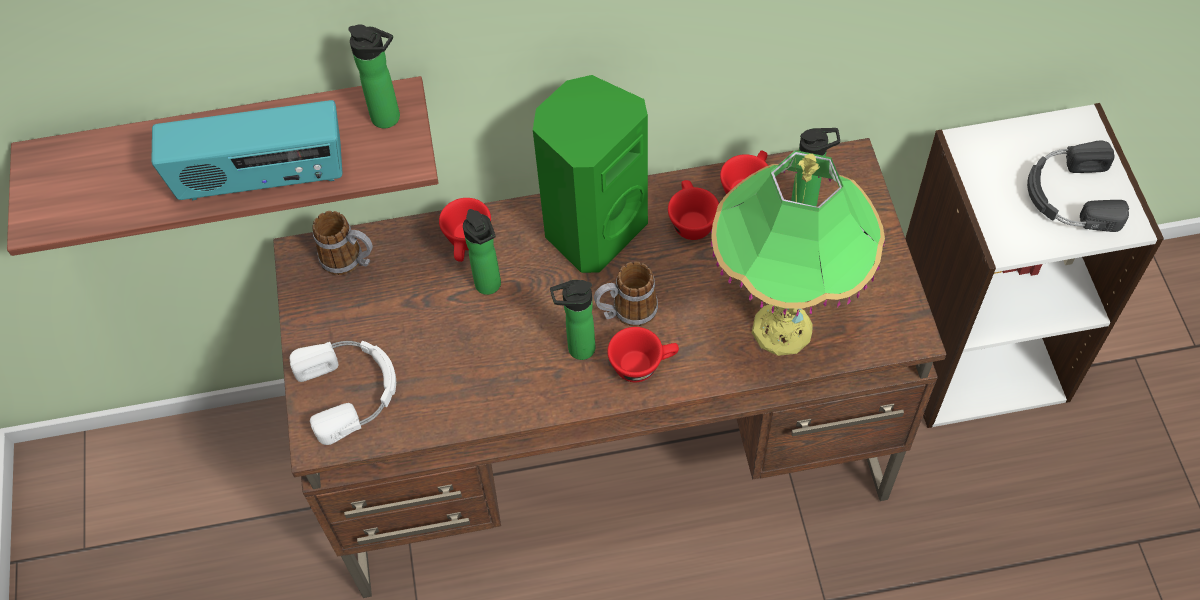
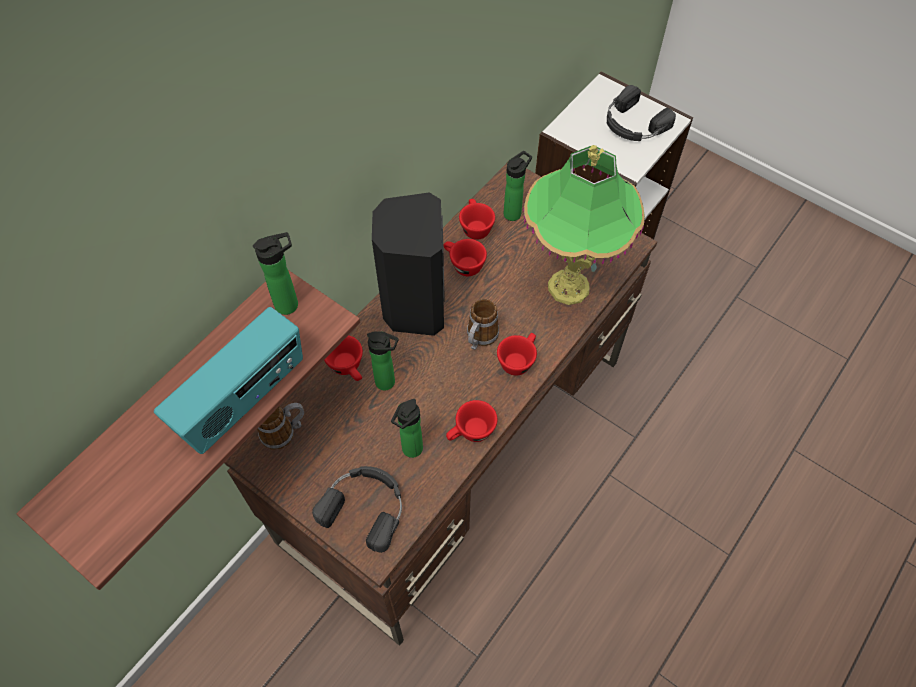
camera: 45 degrees left, 0 degrees up
white headphones [290,341,396,445] -> black headphones [312,466,402,553]
green speaker [533,75,648,273] -> black speaker [372,192,445,336]
bottle [550,280,595,360] -> bottle moved to [391,399,423,458]
none -> red cup [446,400,497,442]

